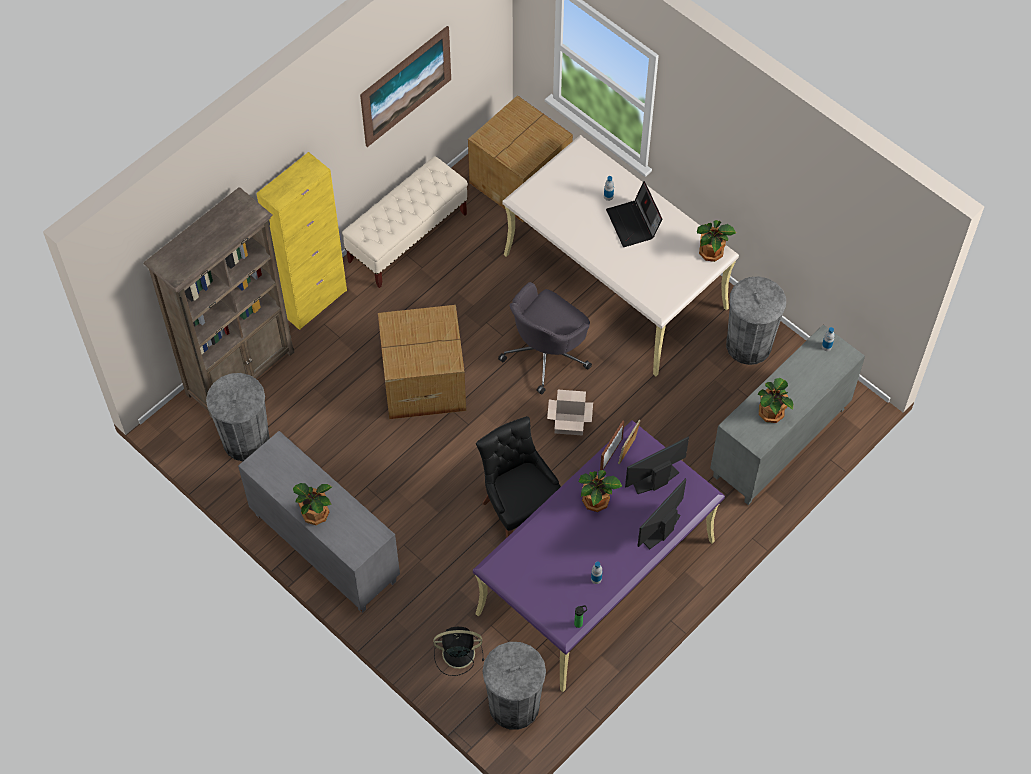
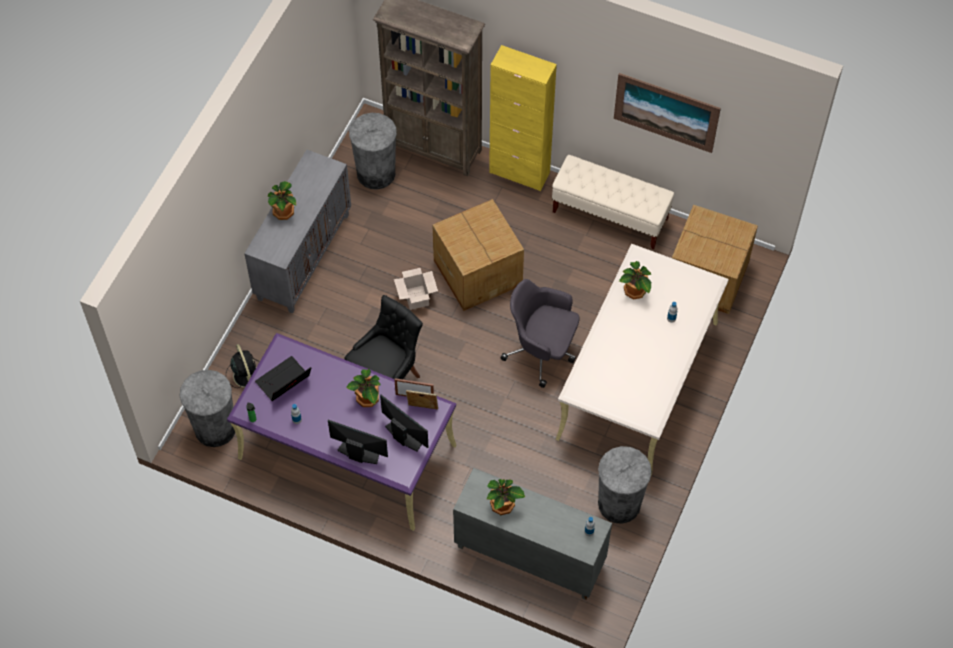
camera: 70 degrees right, 0 degrees up
cardboard box [547,390,593,436] -> cardboard box moved to [394,268,438,310]
laptop [606,181,662,247] -> laptop moved to [255,356,311,401]
potted plant [697,220,736,262] -> potted plant moved to [619,261,651,299]

